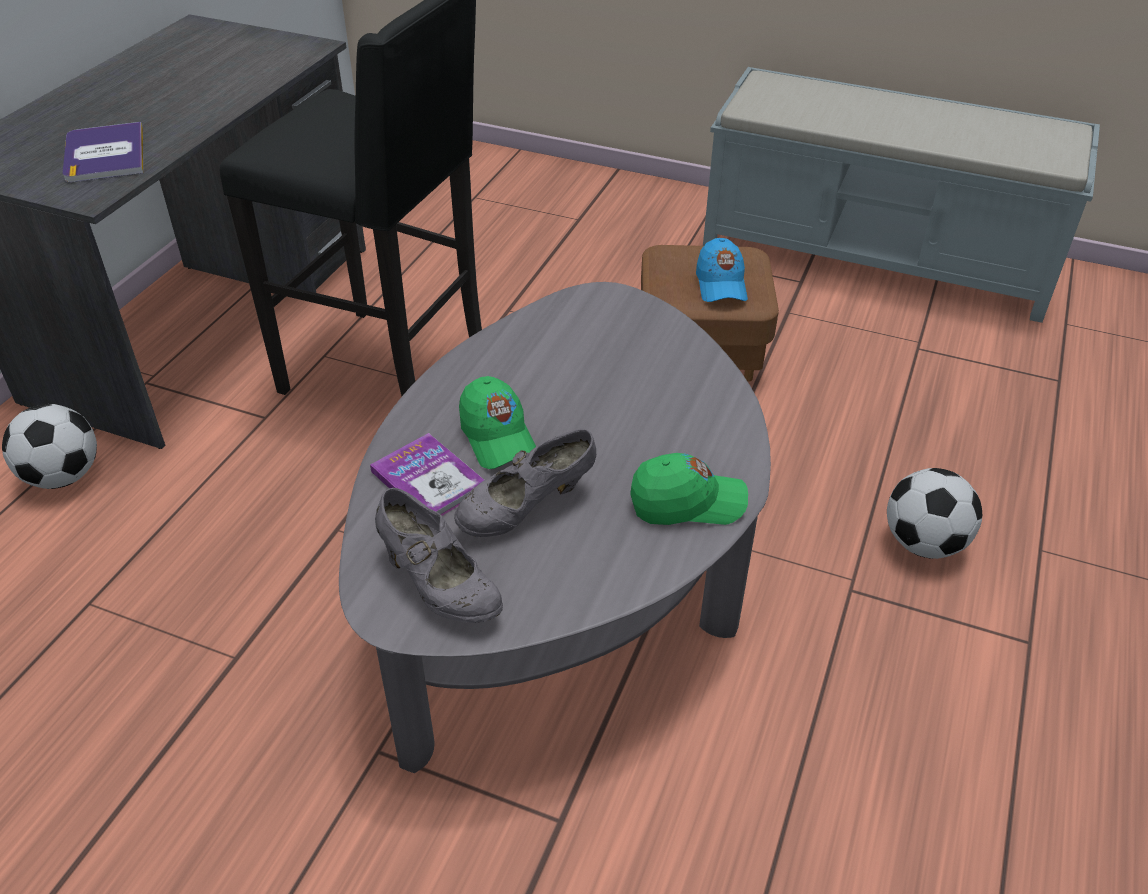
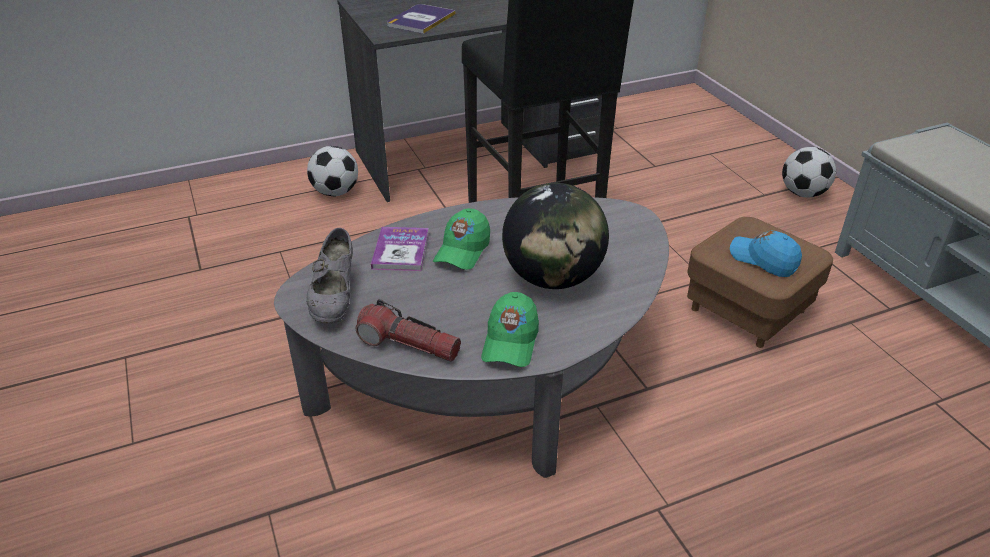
camera: 45 degrees right, 5 degrees down
grey shoe [454,429,596,537] -> none
green cap [630,453,748,525] -> green cap turned 60 degrees clockwise [481,292,539,367]
blue cap [696,238,748,302] -> blue cap turned 90 degrees clockwise [730,230,802,277]
football [887,468,982,559] -> football moved to [782,147,836,197]
none -> flashlight [356,299,461,361]
none -> globe [502,183,609,289]

